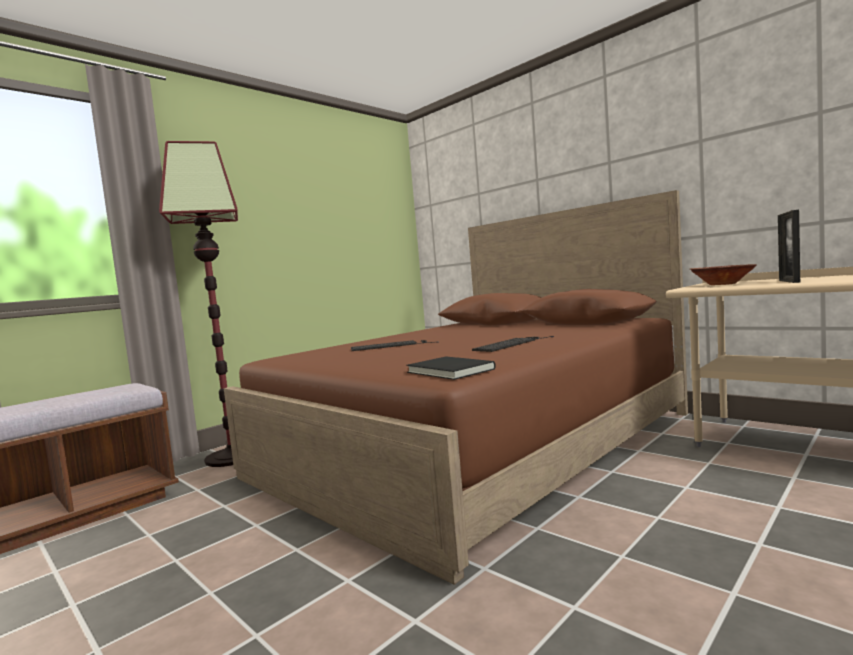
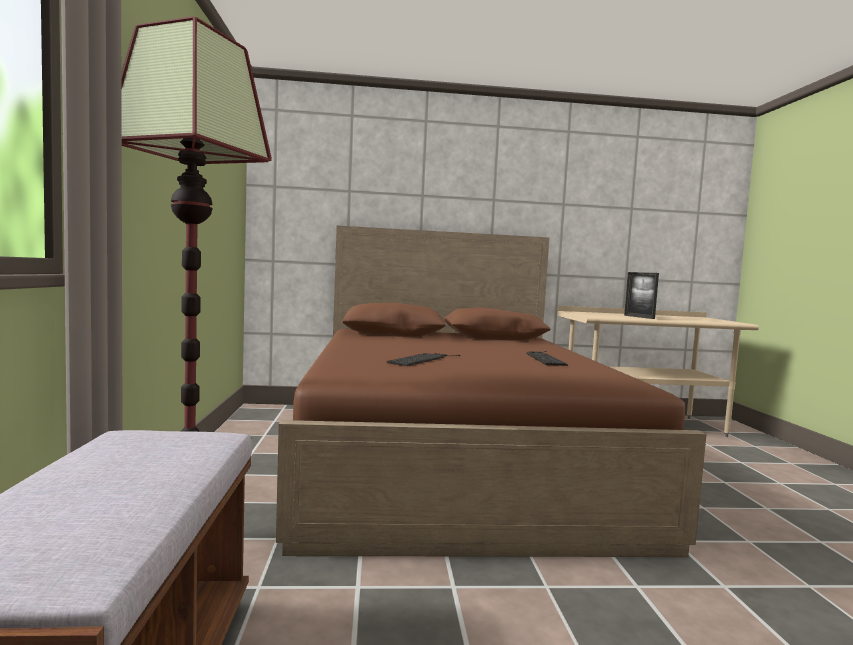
camera: 50 degrees left, 0 degrees up
black book [406,356,496,380] -> none
brown bowl [690,264,757,285] -> none

